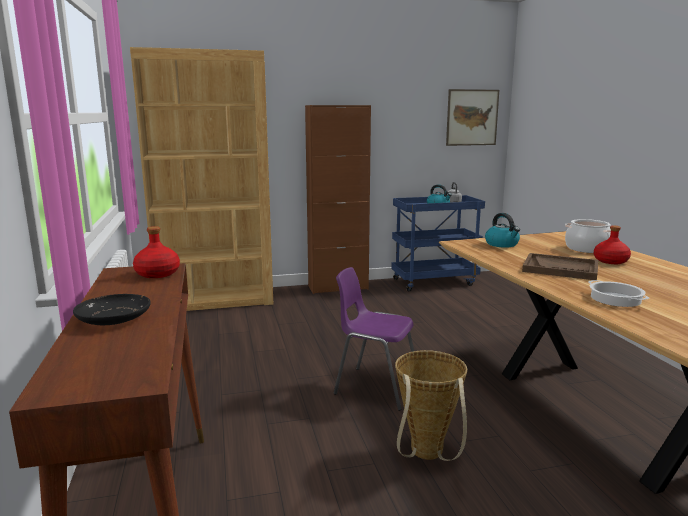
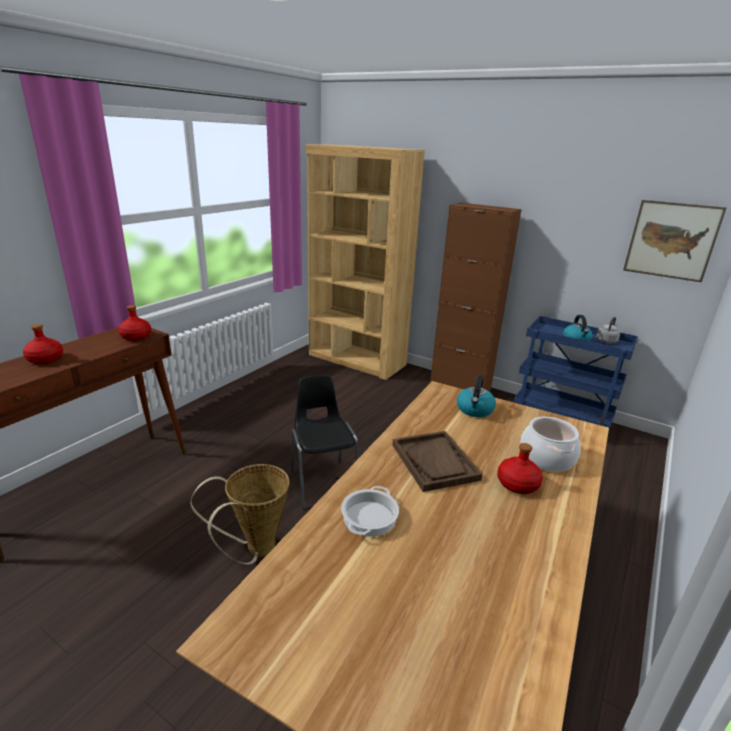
camera: 45 degrees right, 10 degrees up
black plate [73,294,151,325] -> red bottle [23,324,63,364]
purple chair [334,267,414,411] -> black chair [291,375,359,509]

